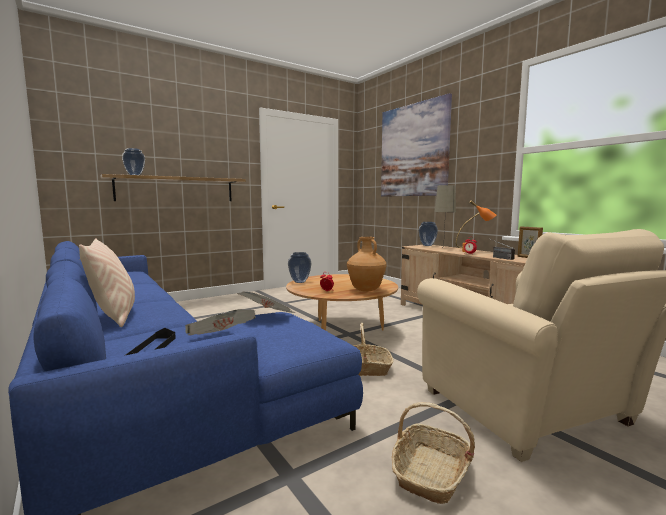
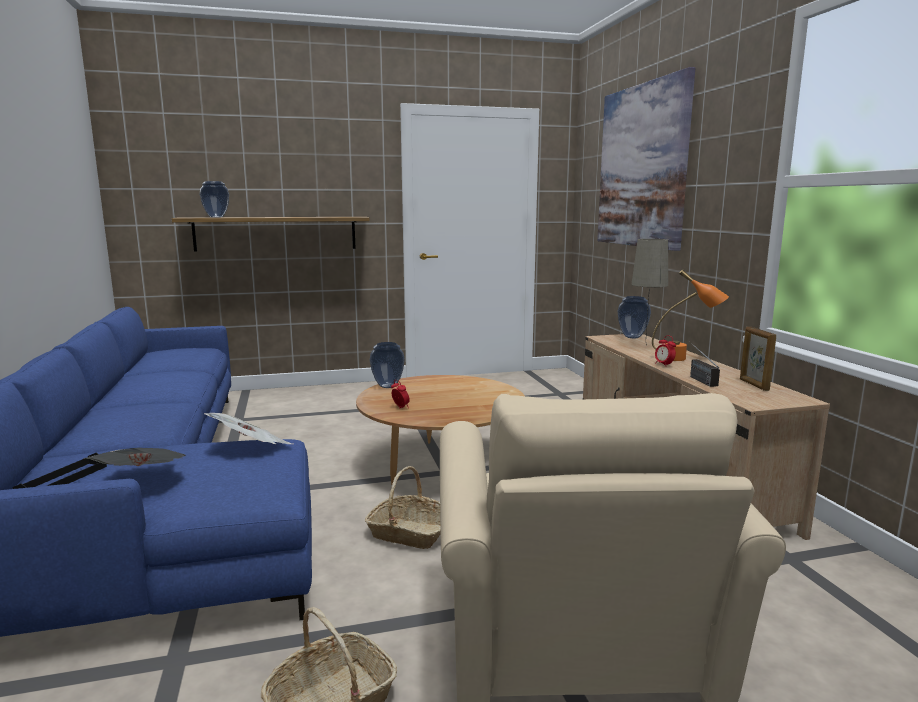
camera: 20 degrees right, 5 degrees up
beige pillow [79,238,135,327] -> none
brown vase [347,237,386,292] -> none

